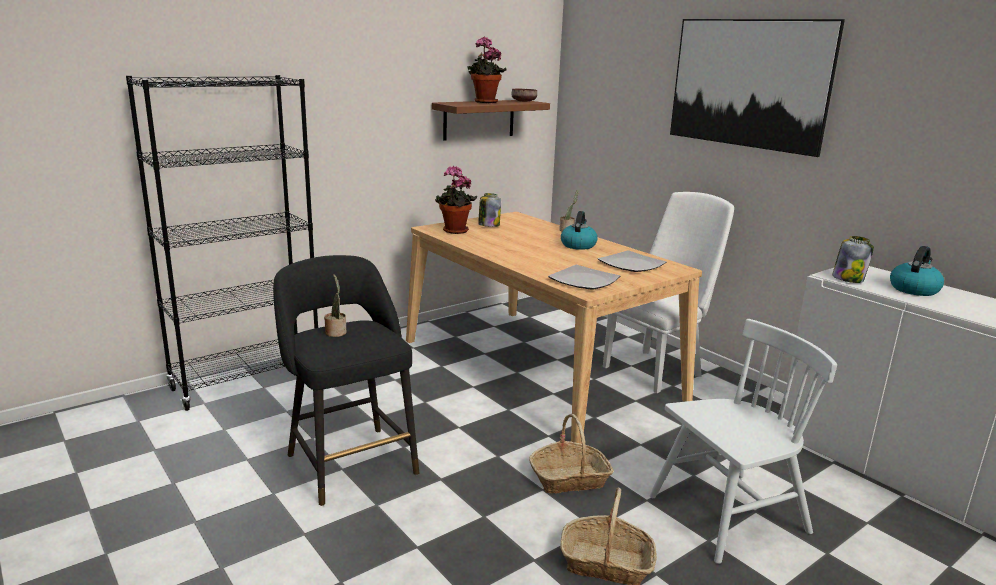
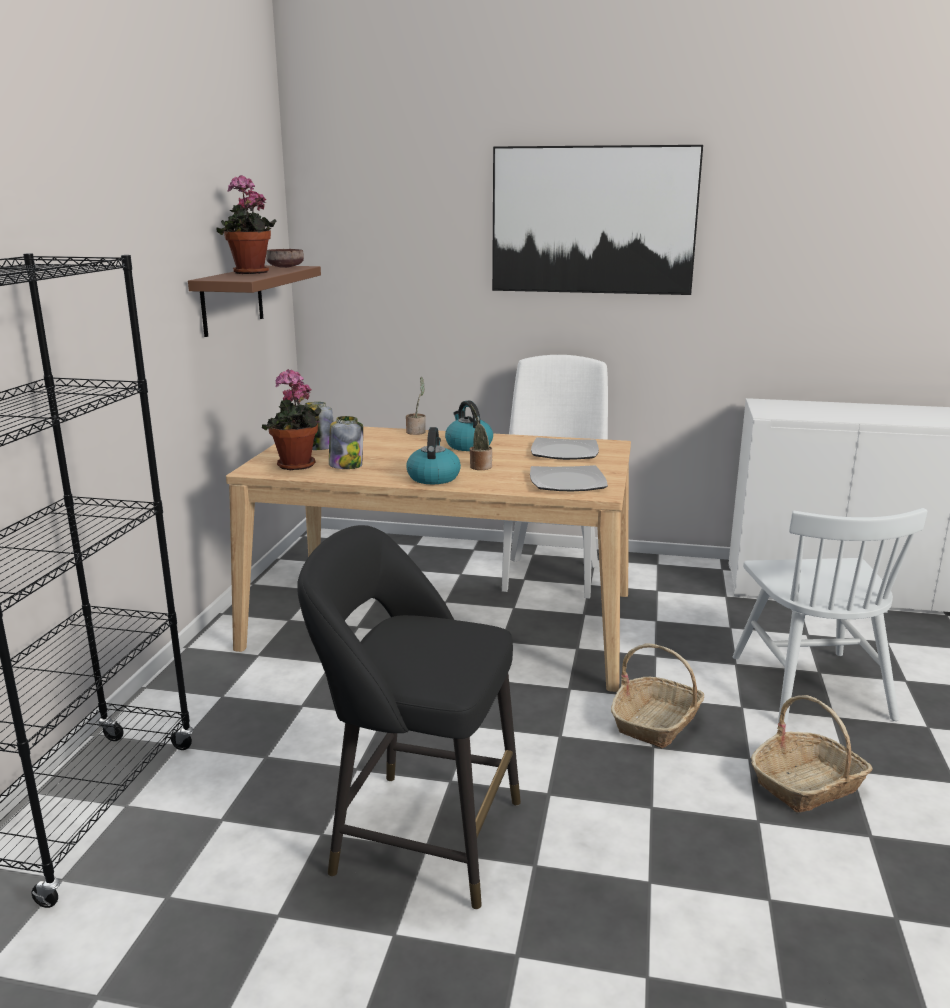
camera: 40 degrees left, 0 degrees up
potted plant [324,274,346,337] -> potted plant moved to [470,404,492,470]
white chair [649,319,837,564] -> white chair turned 150 degrees clockwise [732,508,927,724]
jar [832,236,874,283] -> jar moved to [329,416,363,469]
kettle [890,246,944,296] -> kettle moved to [406,427,461,484]

